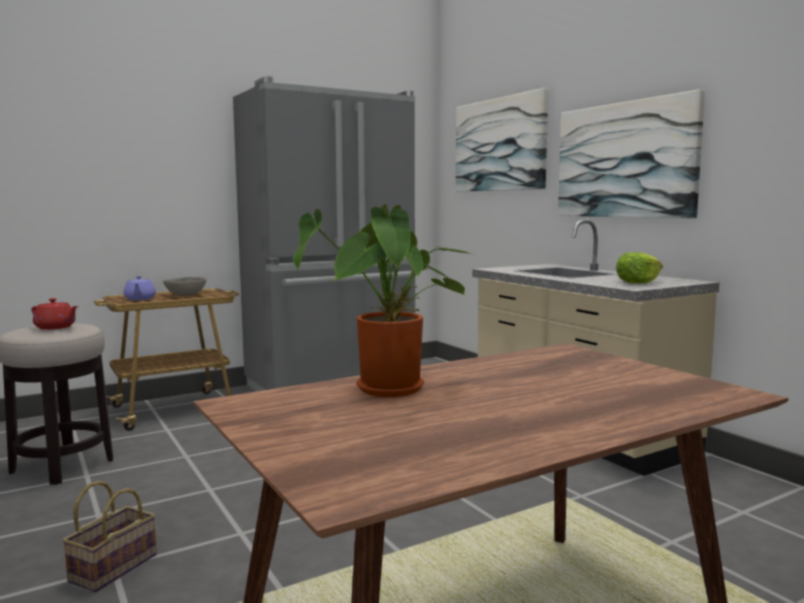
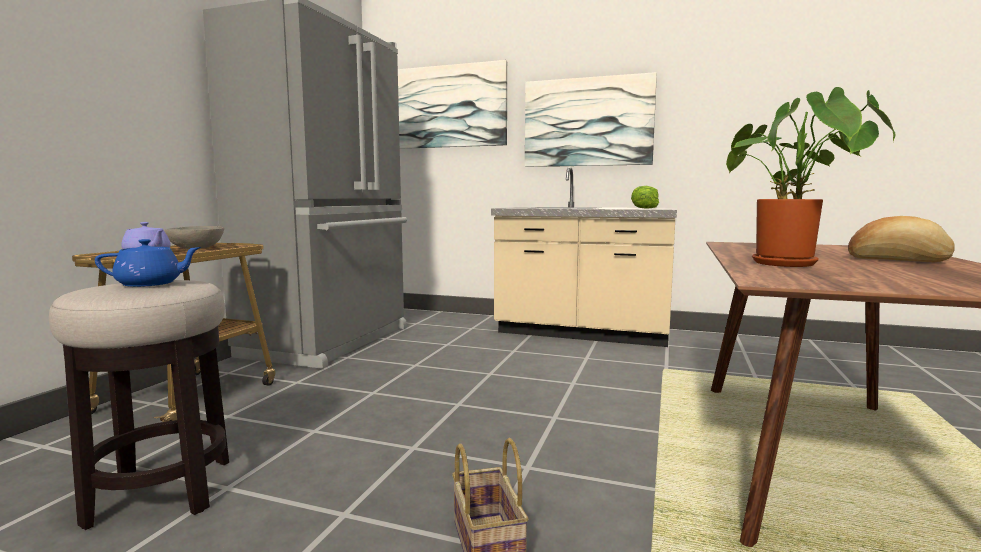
camera: 40 degrees left, 0 degrees up
red teapot [31,298,78,330] -> blue teapot [95,239,201,287]
none -> bread [848,216,955,262]

